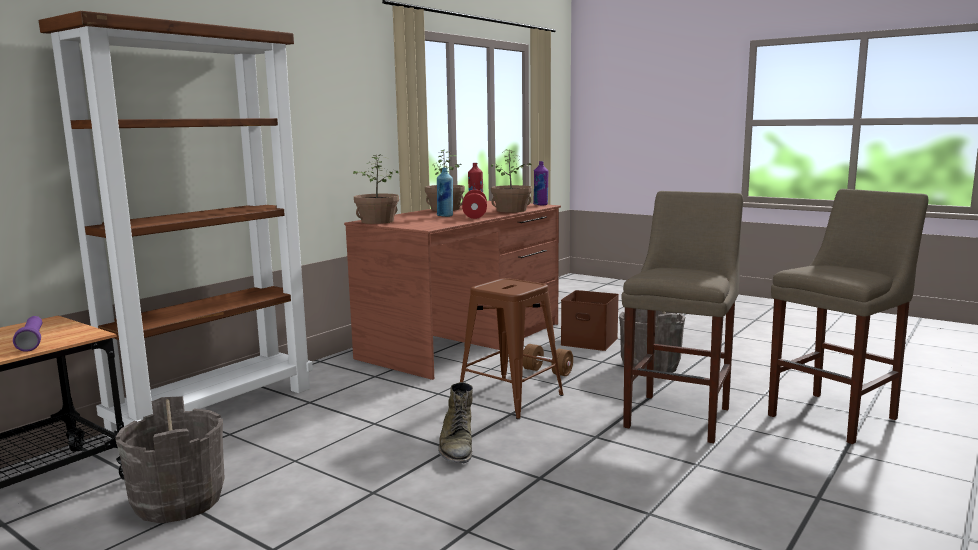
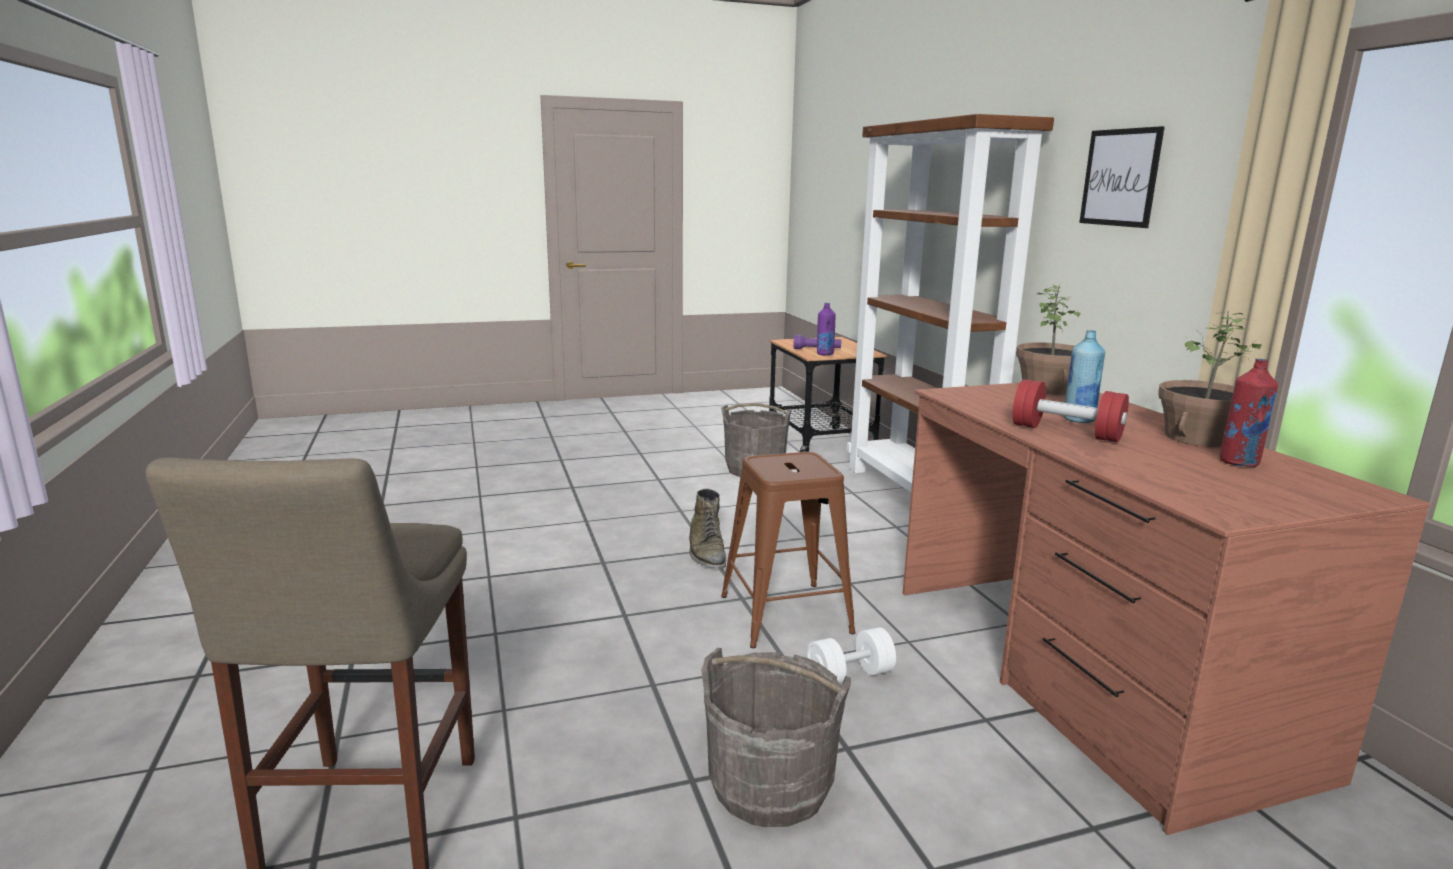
camera: 125 degrees right, 5 degrees up
green boot [438,382,473,463] -> green boot turned 135 degrees counterclockwise [689,489,726,568]
potted plant [491,149,532,213] -> none
brown dumbbell [523,344,573,376] -> white dumbbell [807,627,896,684]
purple bottle [533,161,548,205] -> purple bottle moved to [817,303,835,355]
brown storage box [561,290,619,351] -> none
beige stool [621,191,743,443] -> none
none -> picture [1079,126,1165,228]

